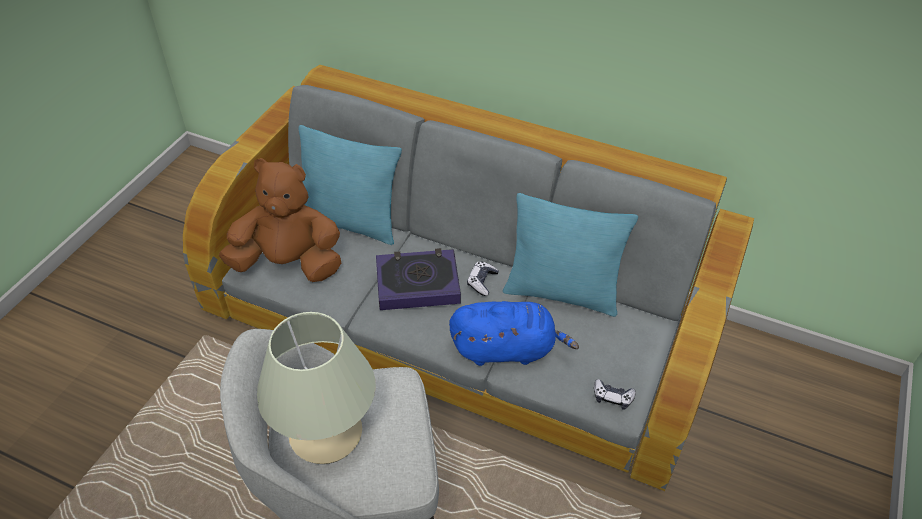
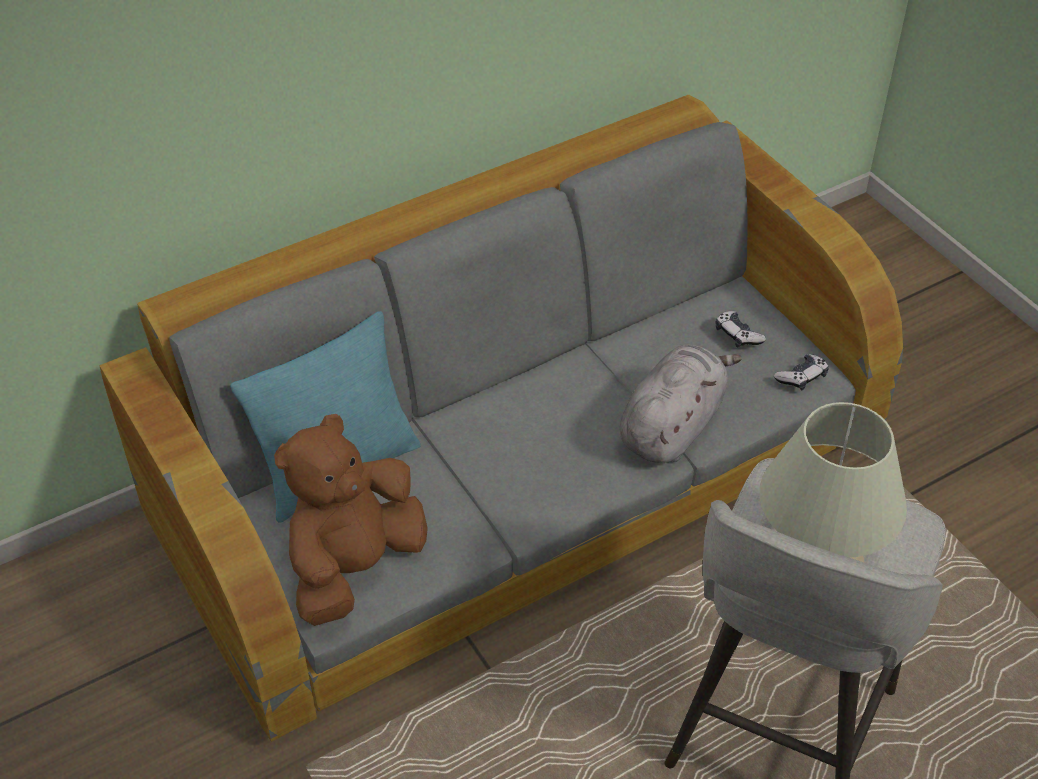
camera: 55 degrees left, 0 degrees up
book [376,248,461,310] -> none
blue plush toy [449,301,579,366] -> grey plush toy [620,345,742,463]
game controller [467,261,499,296] -> game controller moved to [715,311,766,348]
turquoise pillow [503,193,638,317] -> none

